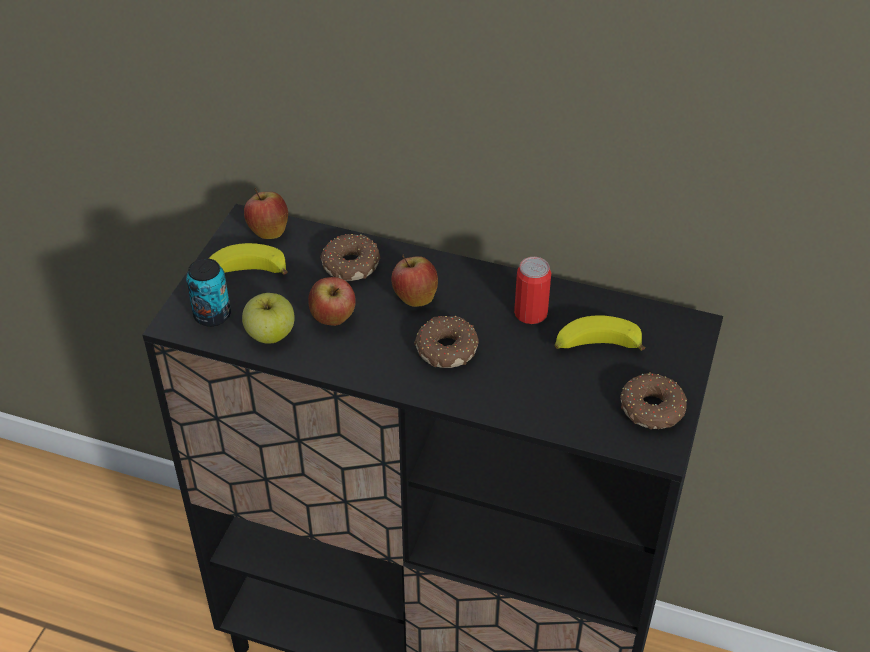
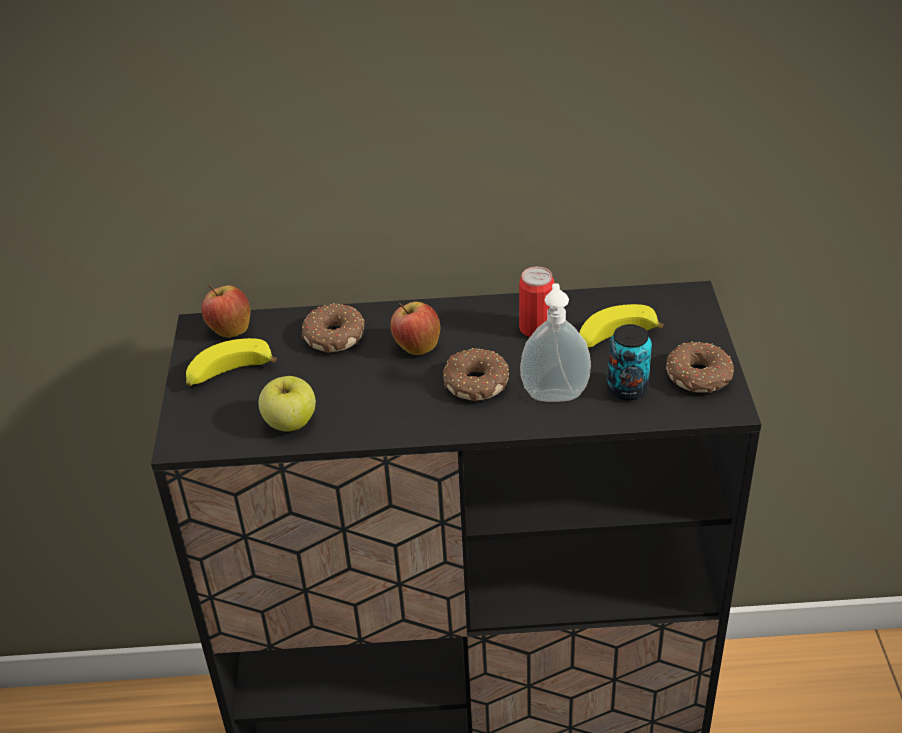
camera: 20 degrees left, 5 degrees down
can [186,258,231,327] -> can moved to [607,324,652,400]
apple [308,277,356,326] -> none
none -> soap dispenser [520,284,591,402]

